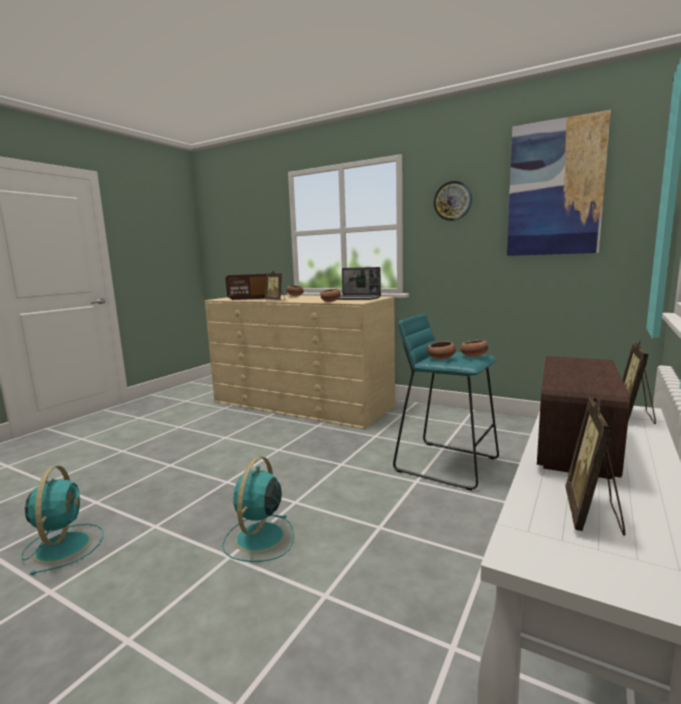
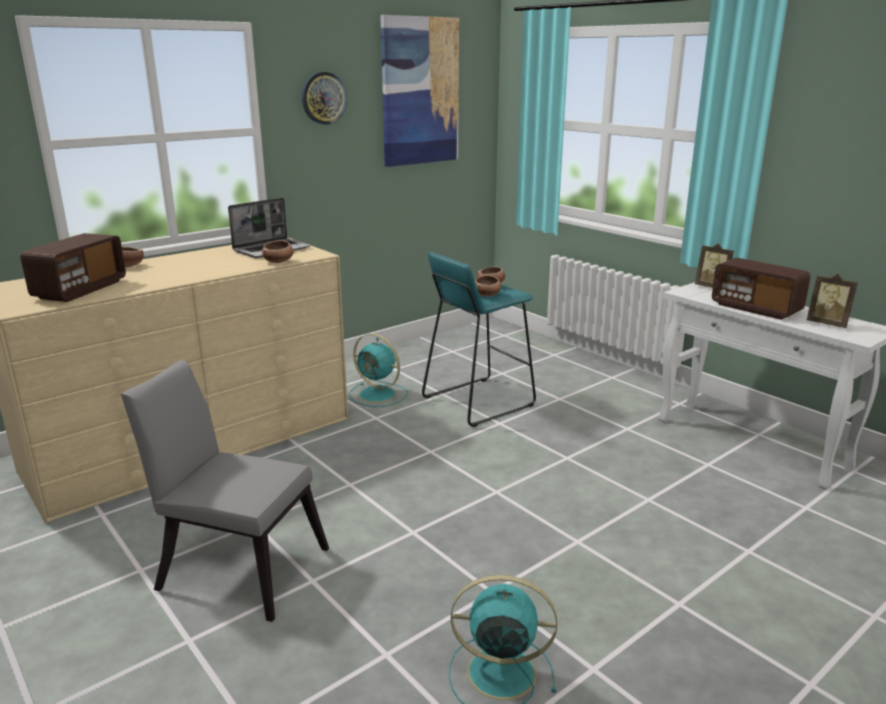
camera: 70 degrees left, 10 degrees up
turquoise fan [222,457,294,562] -> turquoise fan moved to [349,333,408,407]
picture frame [265,270,285,300] -> none
none -> grey chair [121,360,329,622]

